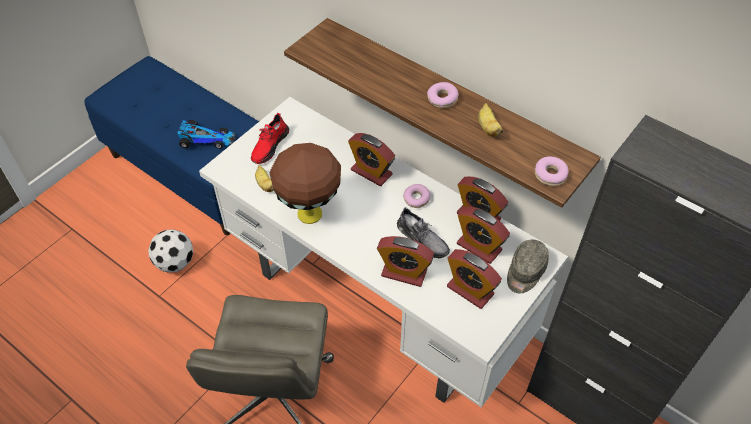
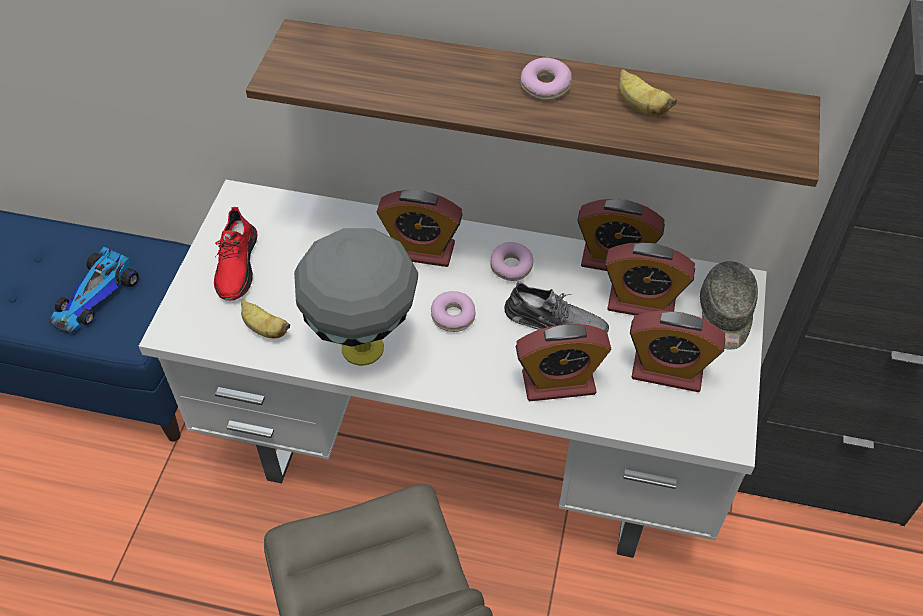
camera: 25 degrees left, 0 degrees up
football [148,229,193,273] -> none
toy car [177,120,236,149] -> toy car turned 135 degrees clockwise [49,247,139,333]
brown table lamp [270,143,341,224] -> grey table lamp [294,228,418,366]
donut [535,156,569,186] -> donut moved to [431,291,475,332]

